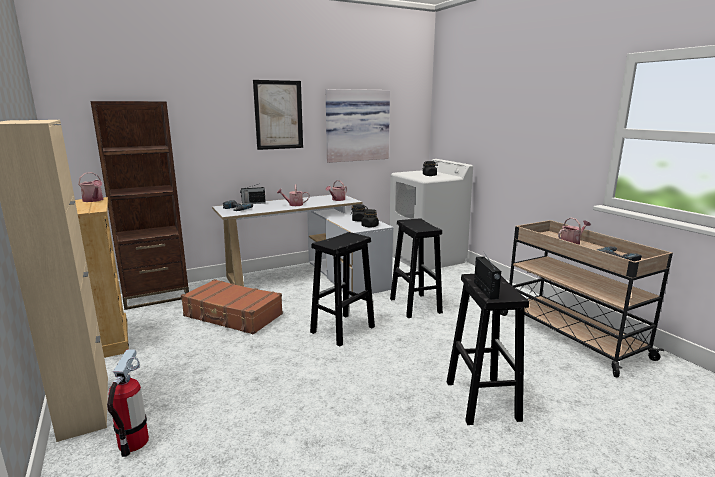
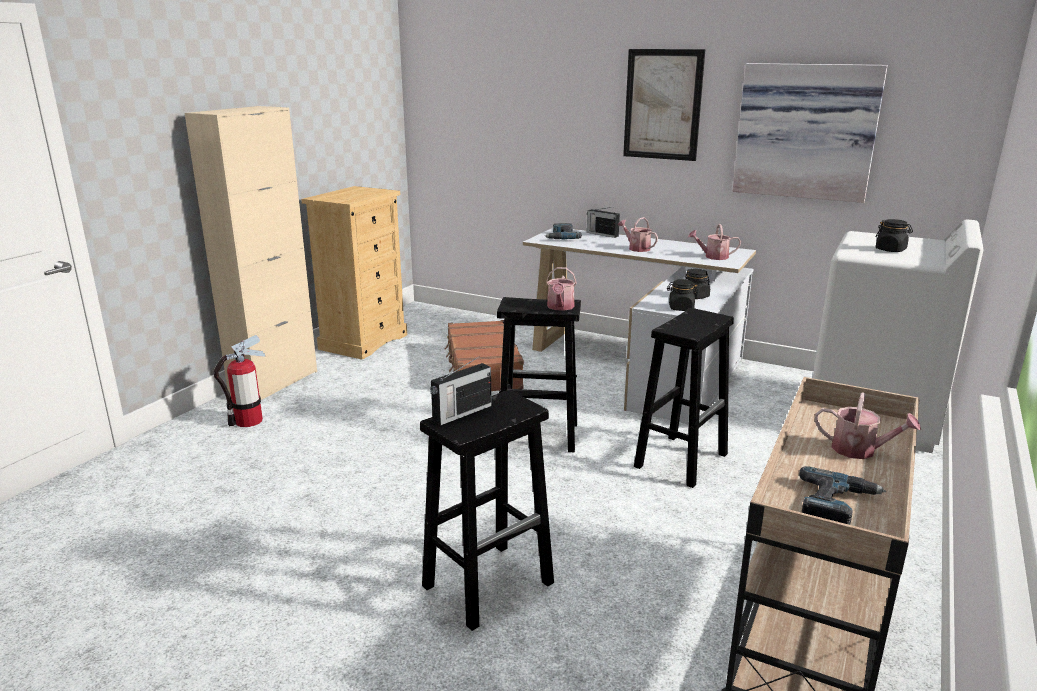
camera: 55 degrees right, 5 degrees up
watering can [78,172,103,202] -> watering can moved to [546,267,577,311]
brown bookcase [91,101,189,310] -> none

